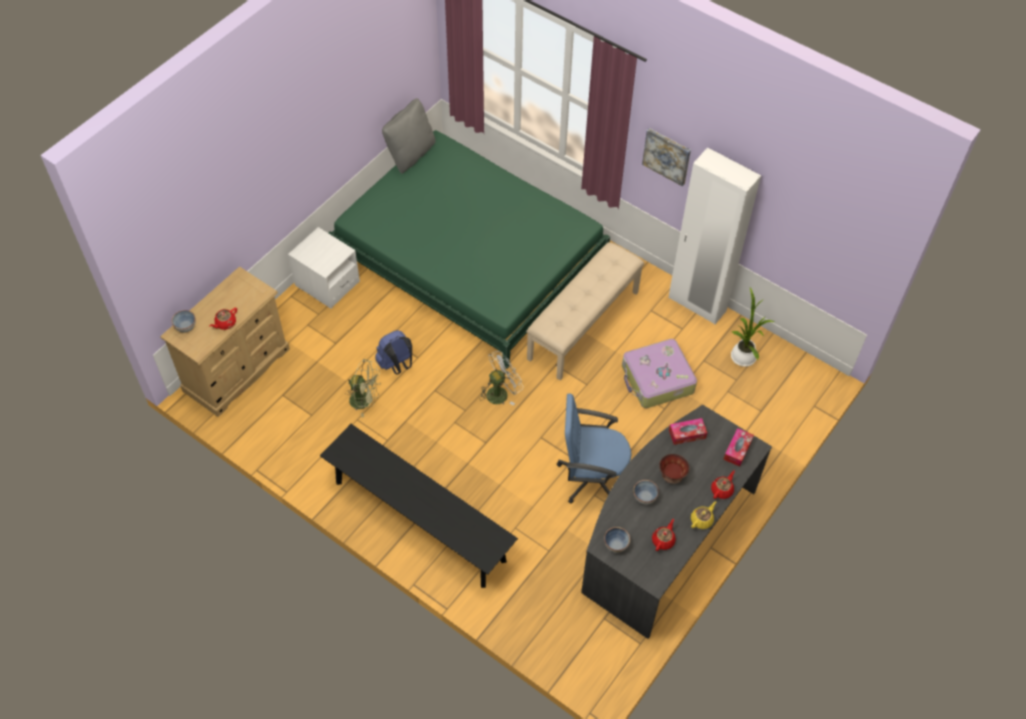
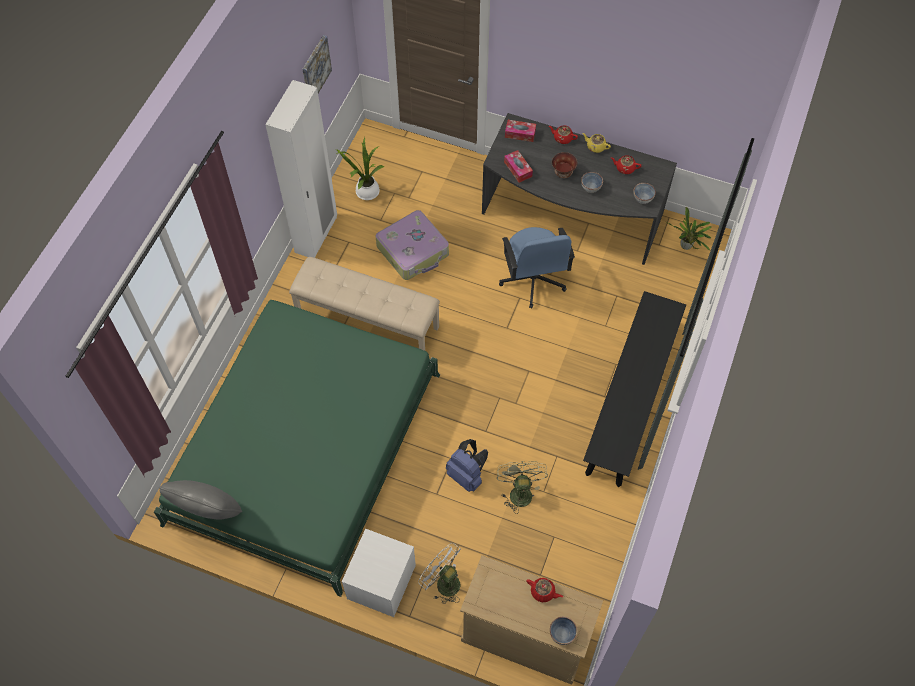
camera: 105 degrees left, 5 degrees up
white fan [479,351,523,405] -> white fan moved to [418,543,461,604]
picture [642,128,691,186] -> picture moved to [303,35,332,93]
none -> potted plant [665,207,712,251]

